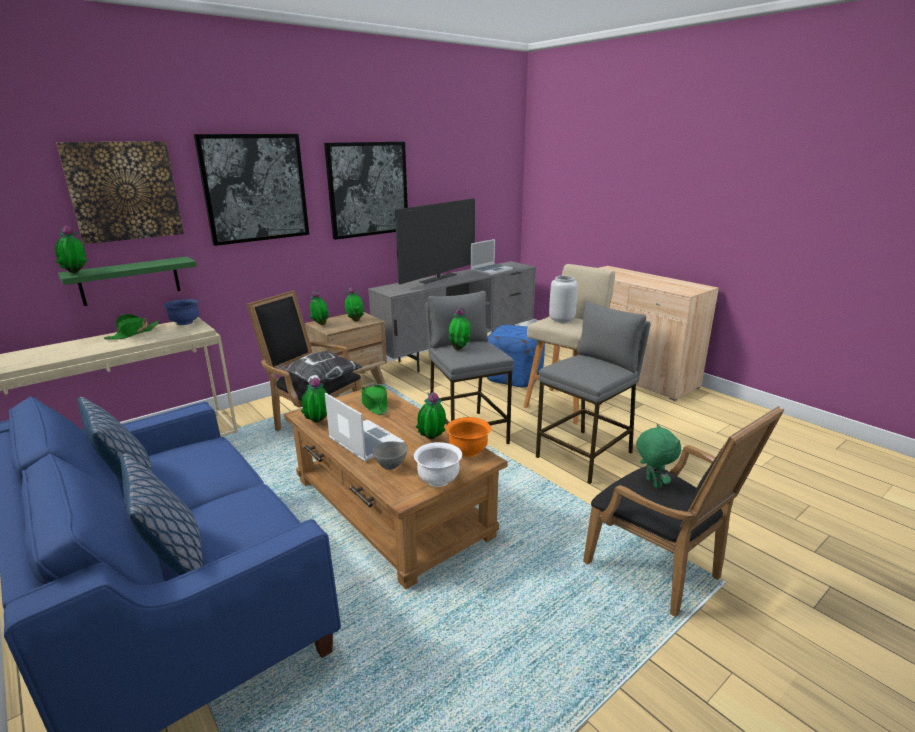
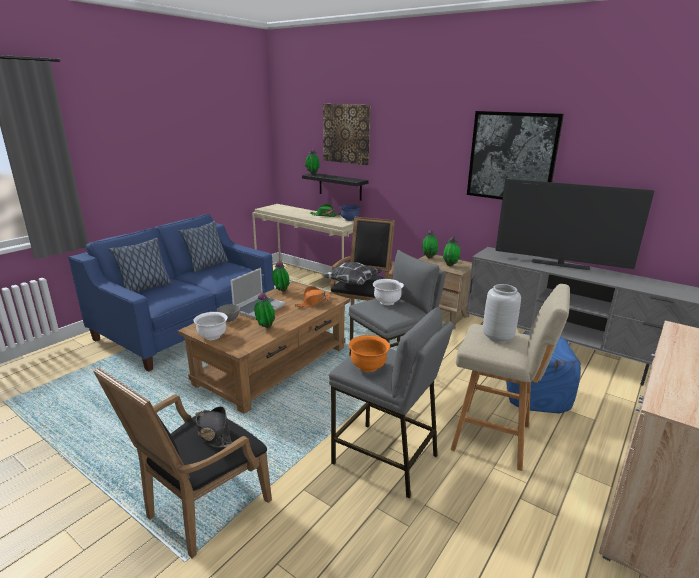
camera: 75 degrees right, 0 degrees up
green shelf [58,256,197,306] -> black shelf [302,173,368,201]
picture [194,134,309,246] -> none
green hat [361,385,387,415] -> orange hat [295,286,333,307]
orange bowl [446,417,491,457] -> orange bowl moved to [349,335,390,372]
potted plant [448,307,471,350] -> white bowl [373,279,404,305]
laptop [471,239,513,275] -> none
green plush toy [636,424,681,488] -> black hat [195,406,232,448]

